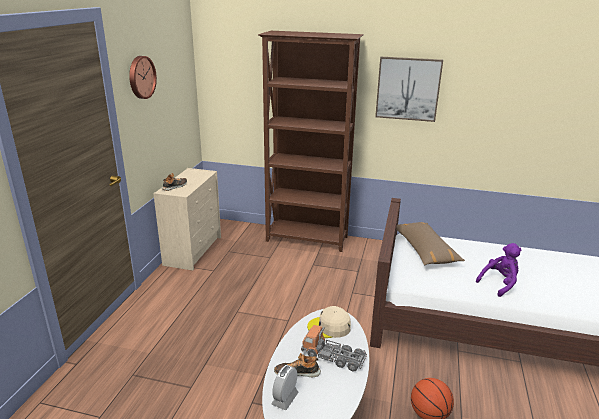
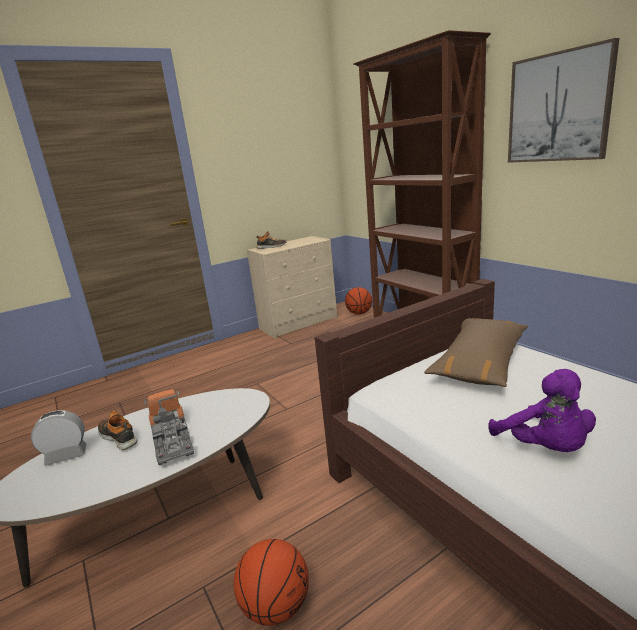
camera: 45 degrees right, 5 degrees down
wall clock [129,56,157,99] -> none
beige cap [307,306,351,338] -> none
purple plush toy [476,243,521,297] -> purple plush toy turned 60 degrees clockwise [489,369,596,452]
none -> basketball [345,287,372,315]

